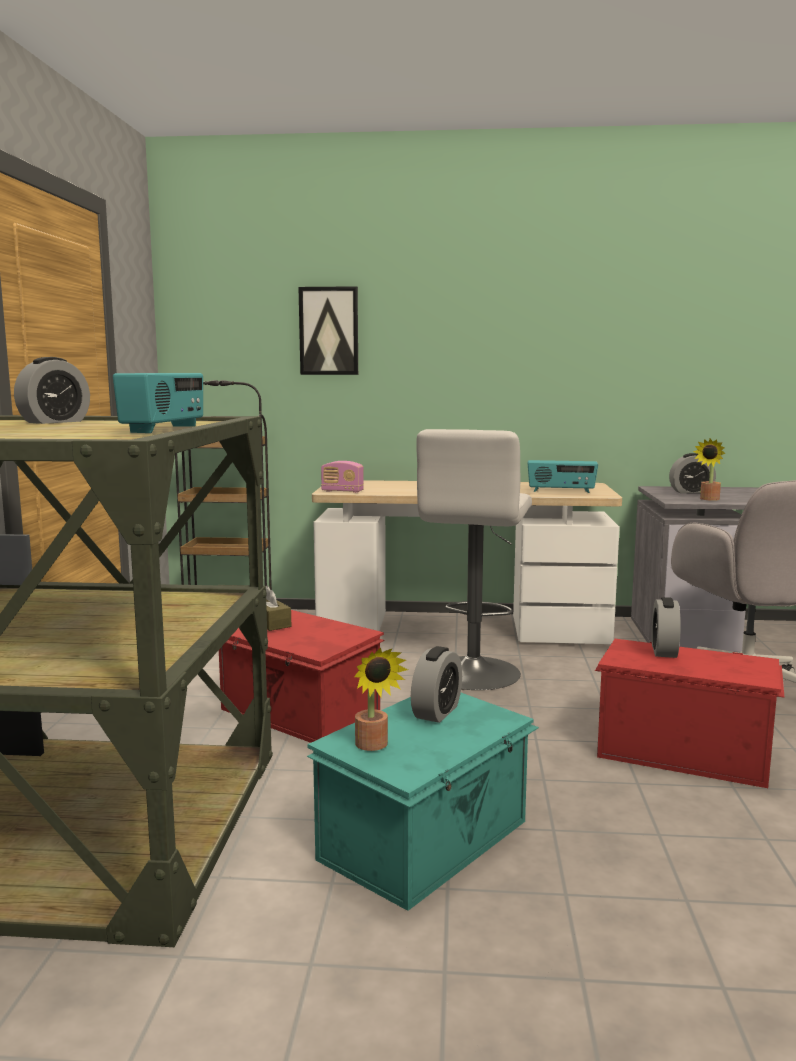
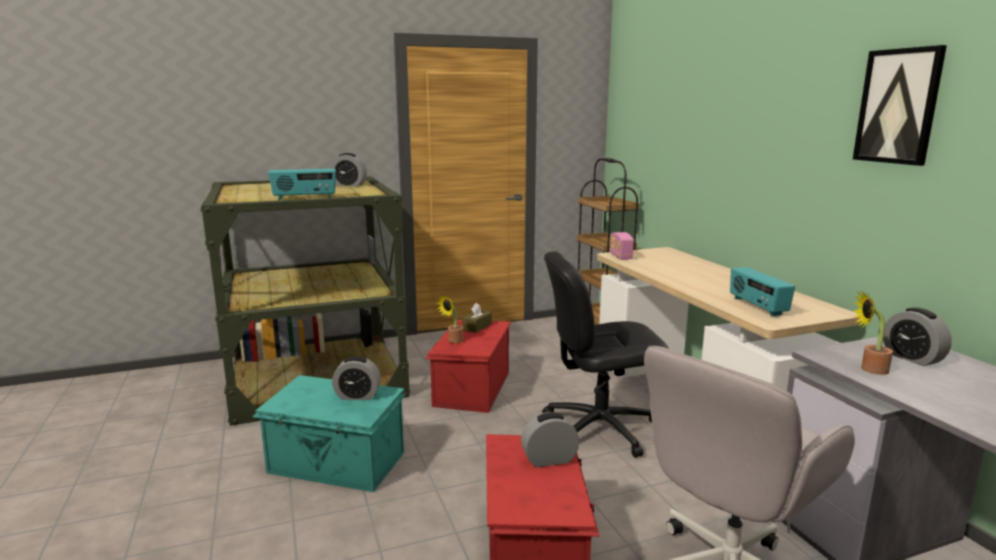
camera: 65 degrees right, 5 degrees up
picture [298,286,358,375] -> picture moved to [853,45,947,166]
potted plant [354,648,408,751] -> potted plant moved to [436,295,463,343]
white stool [416,429,532,690] -> black office chair [542,251,669,458]

